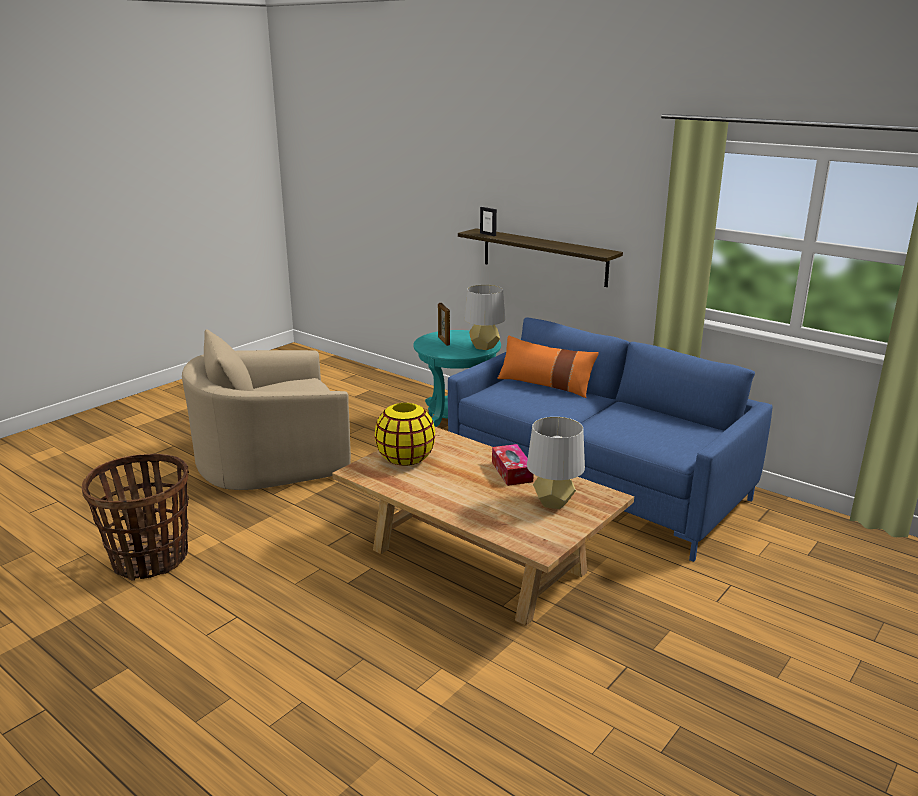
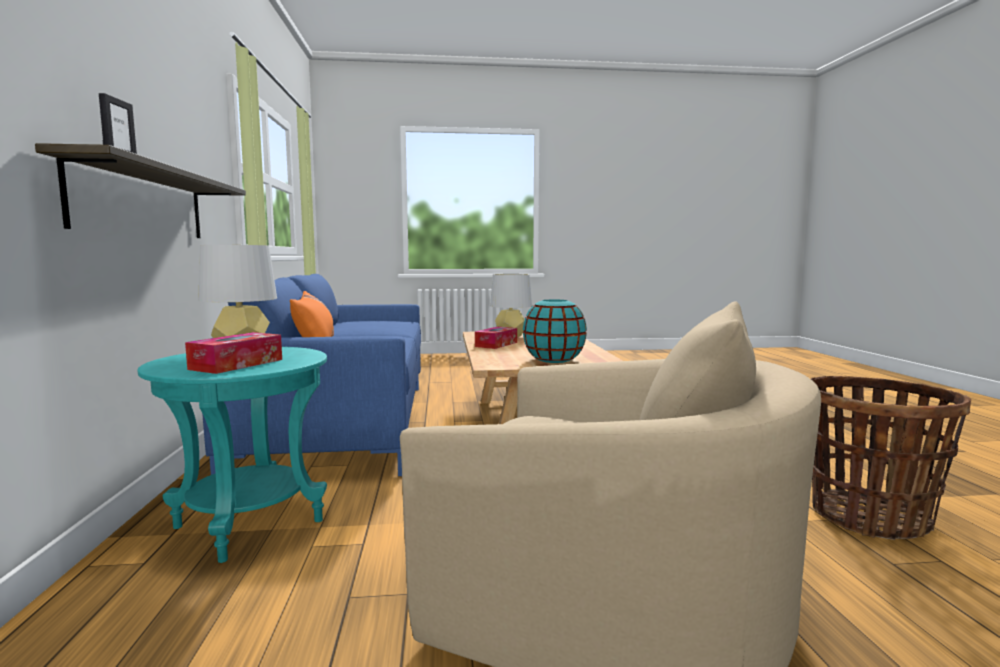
camera: 135 degrees left, 15 degrees down
yellow vase [375,403,435,466] -> turquoise vase [523,300,587,363]
picture frame [438,303,450,346] -> tissue box [185,332,282,374]

